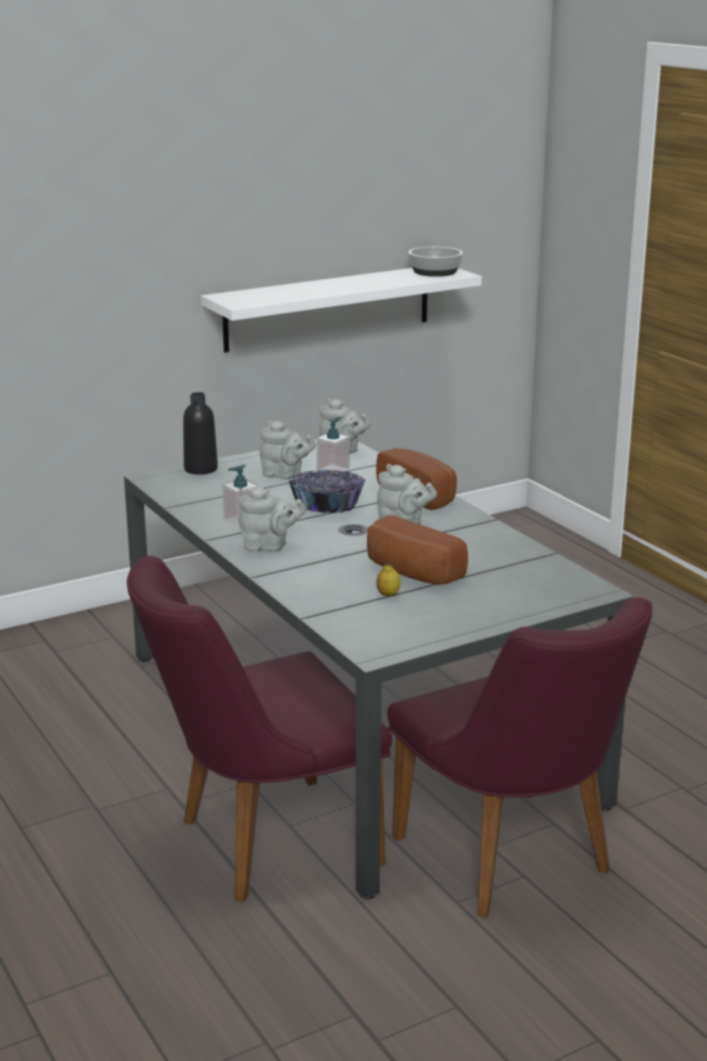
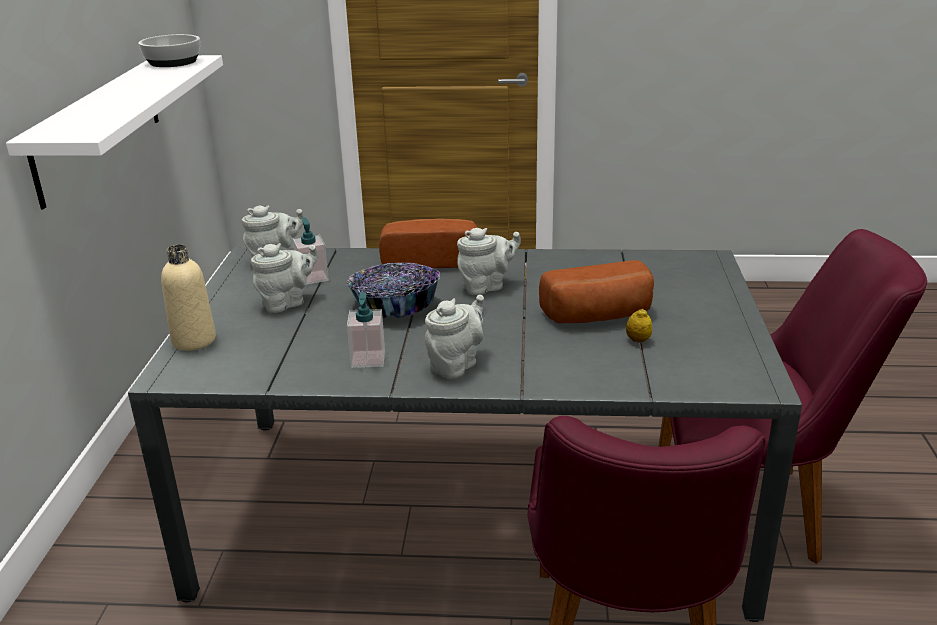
camera: 55 degrees left, 5 degrees up
black bottle [183,392,218,475] -> beige bottle [161,245,216,351]

